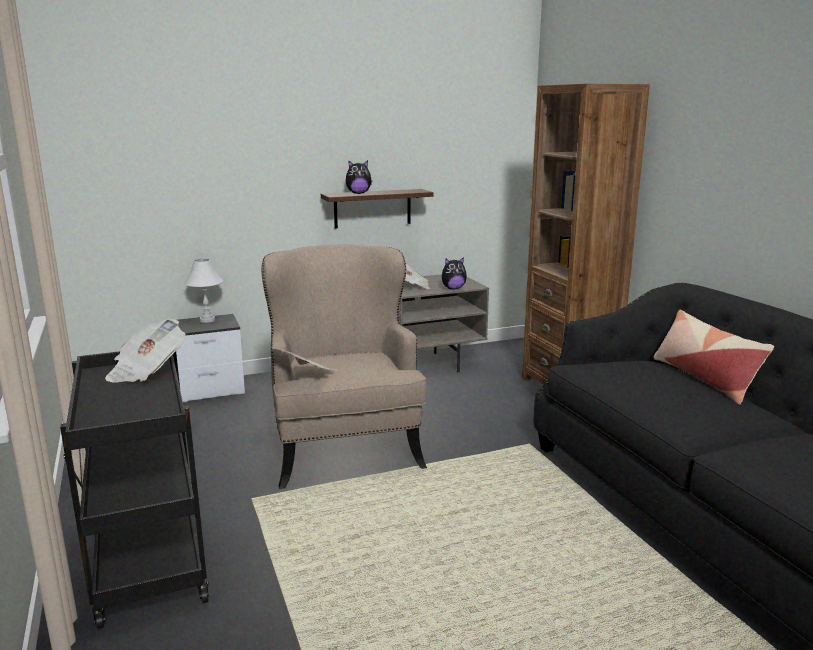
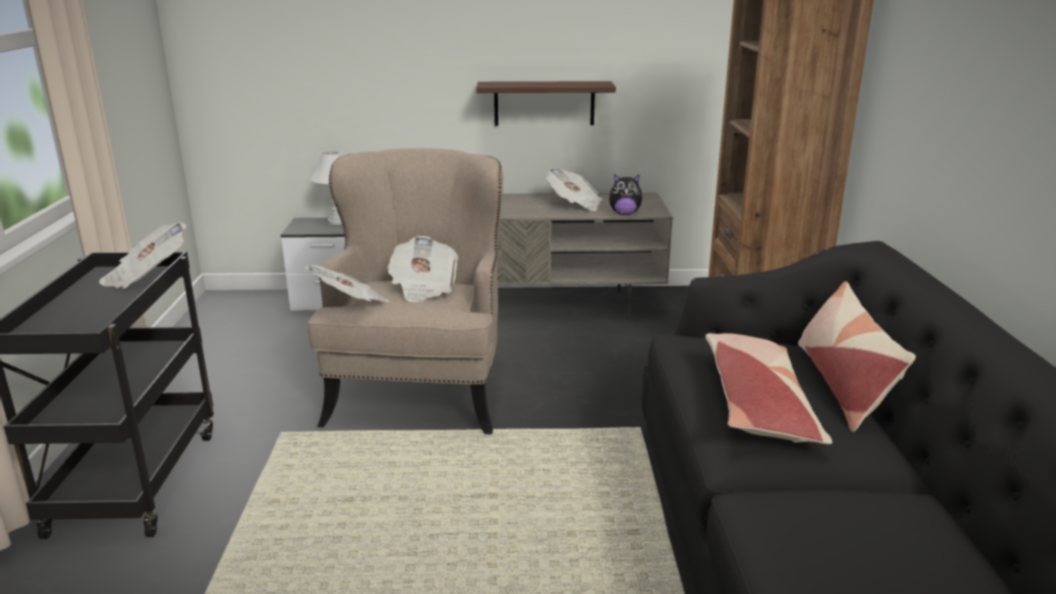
camera: 20 degrees right, 5 degrees up
plush toy [346,160,372,194] -> none
none -> newspaper [387,236,458,302]
none -> pillow [705,333,832,444]

